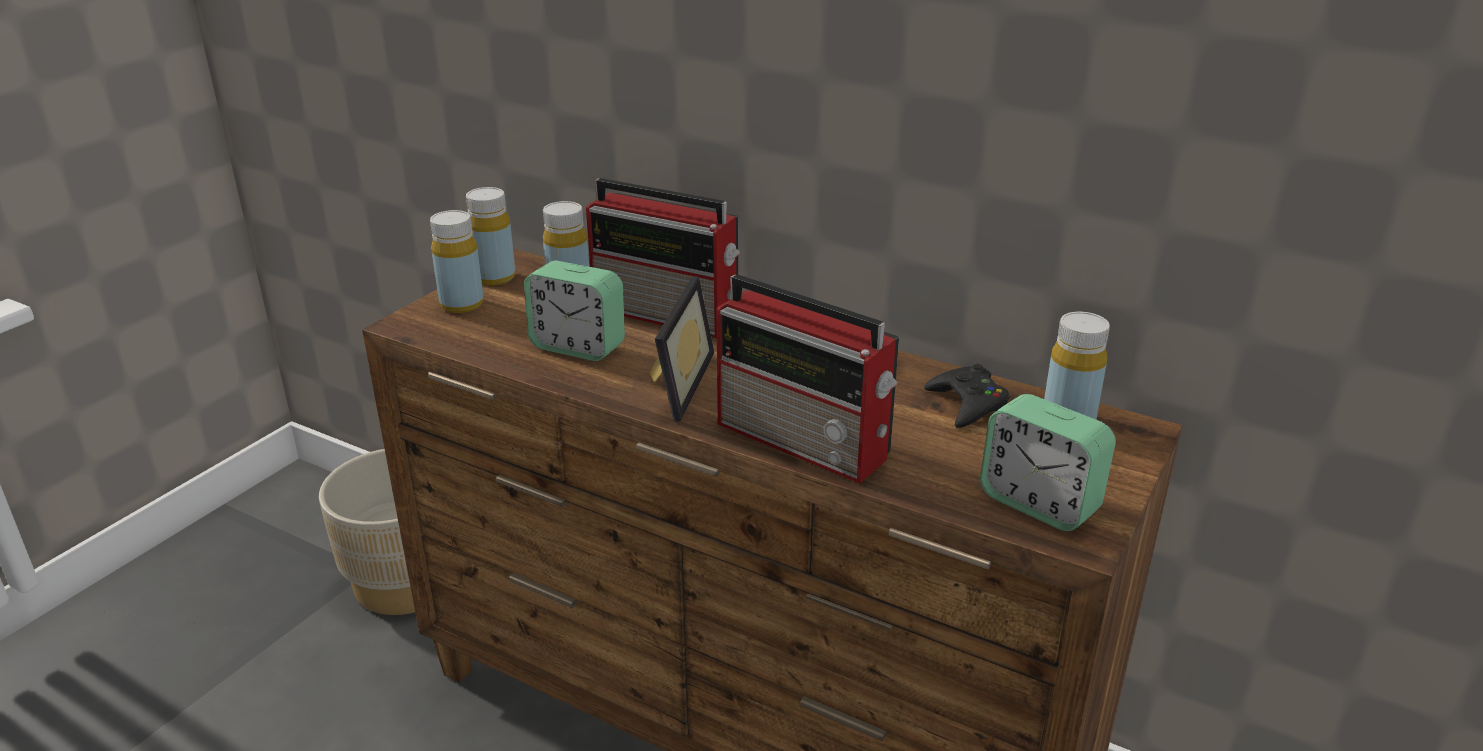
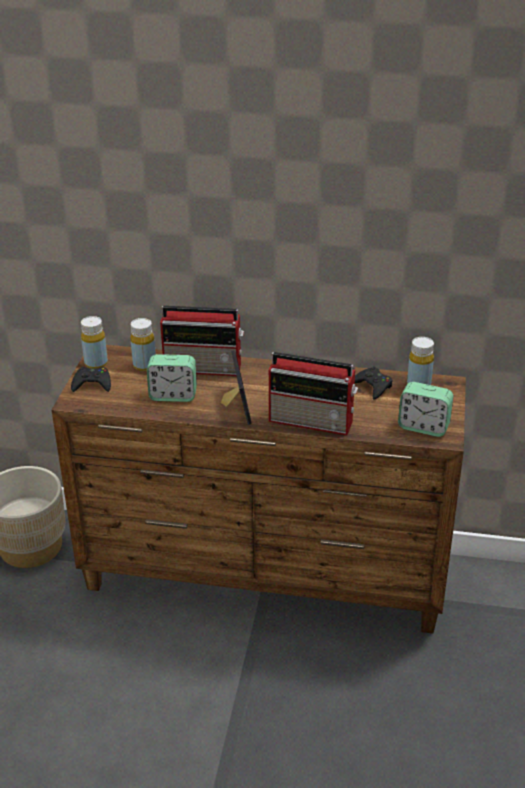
camera: 20 degrees left, 5 degrees up
yellow bottle [430,210,484,313] -> black game controller [71,367,111,392]

